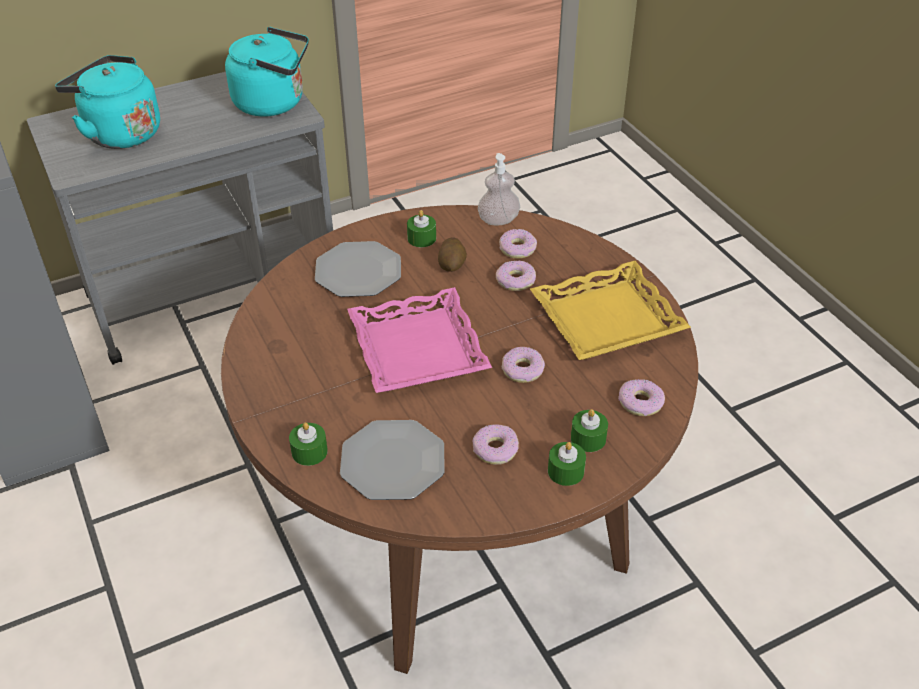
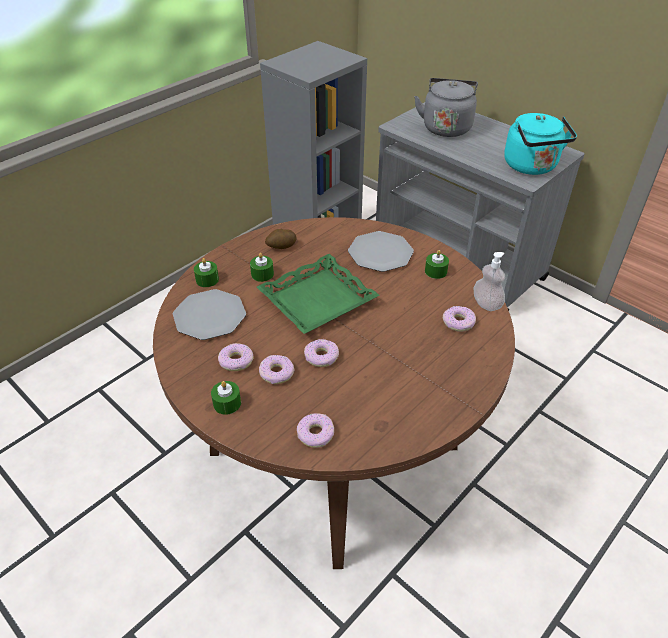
camera: 70 degrees right, 0 degrees up
turquoise kettle [55,55,160,149] -> grey kettle [414,78,478,137]
pink tray [347,287,492,393] -> green tray [257,254,379,334]
potato [438,238,467,272] -> potato moved to [265,229,297,249]
donut [496,261,536,291] -> donut moved to [259,355,295,384]
yellow tray [530,261,691,360] -> none
green candle [571,409,608,452] -> green candle moved to [250,253,274,282]

